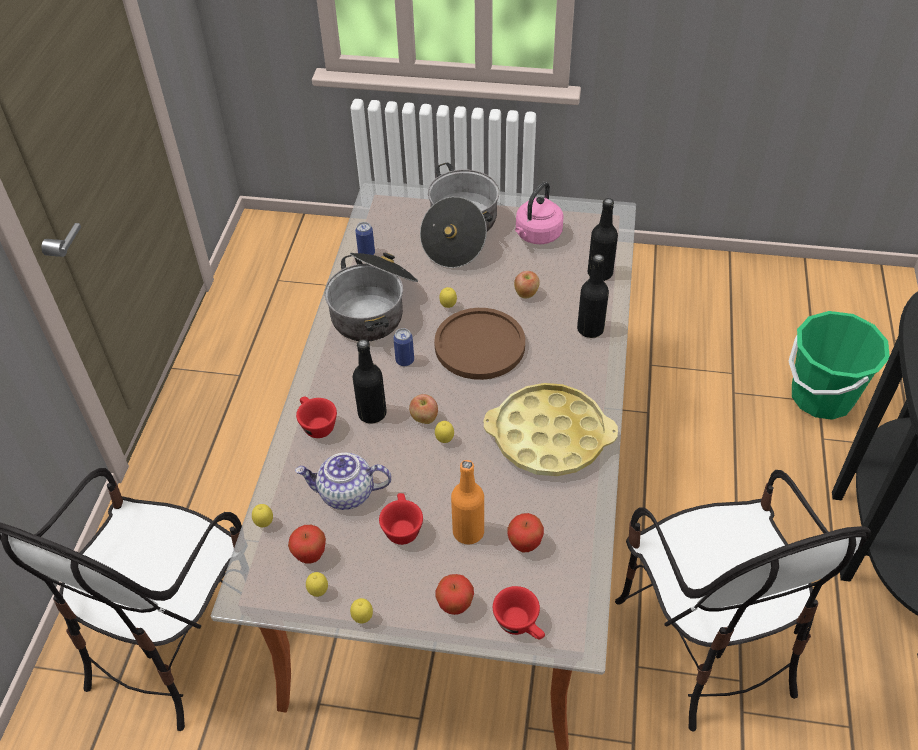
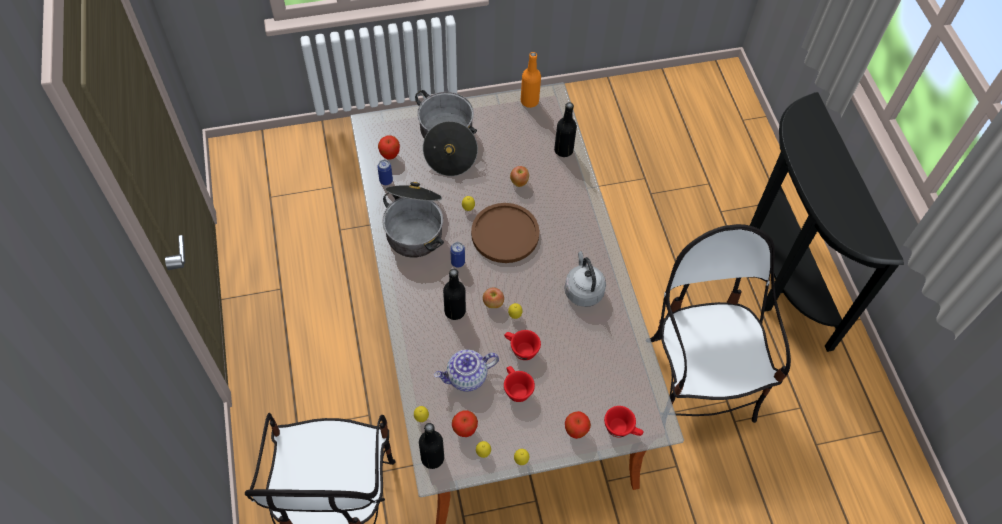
camera: 25 degrees left, 10 degrees up
red cup [296,397,337,438] -> red cup moved to [504,330,541,360]
orange bottle [451,460,484,544] -> orange bottle moved to [521,52,541,108]
yellow tray [484,383,618,476] -> grey kettle [564,251,606,307]
apple [507,513,544,552] -> apple moved to [378,136,400,160]
pink kettle [515,182,564,244] -> none
black bottle [577,254,609,338] -> black bottle moved to [419,423,444,469]
chair [615,470,871,732] -> chair turned 150 degrees counterclockwise [650,224,791,423]
green bucket [789,311,890,420] -> none

